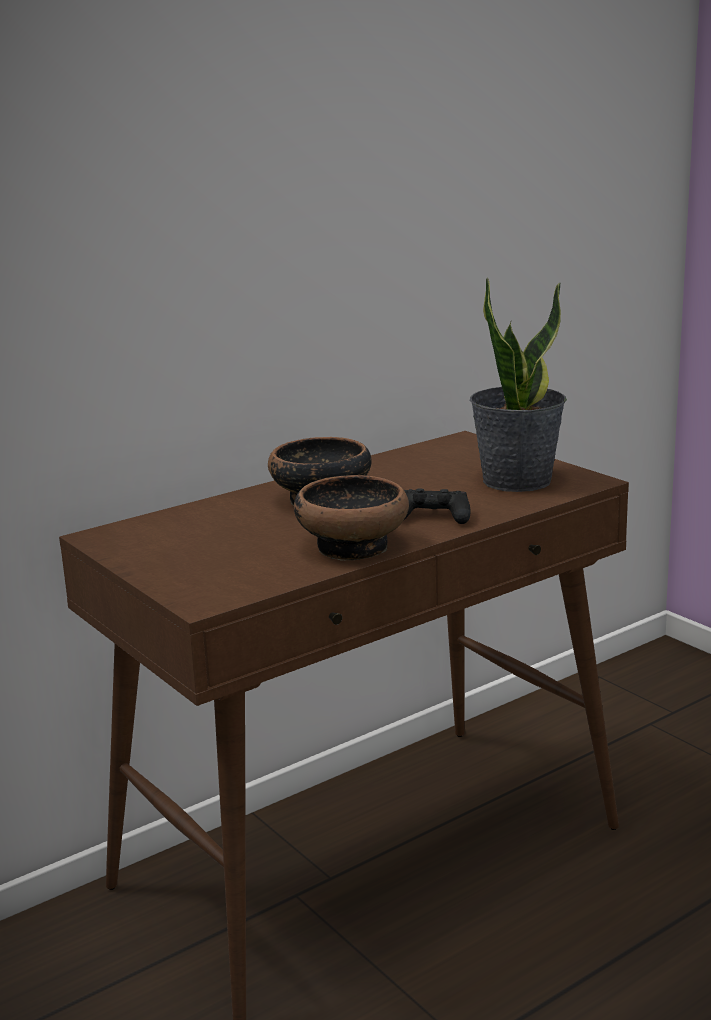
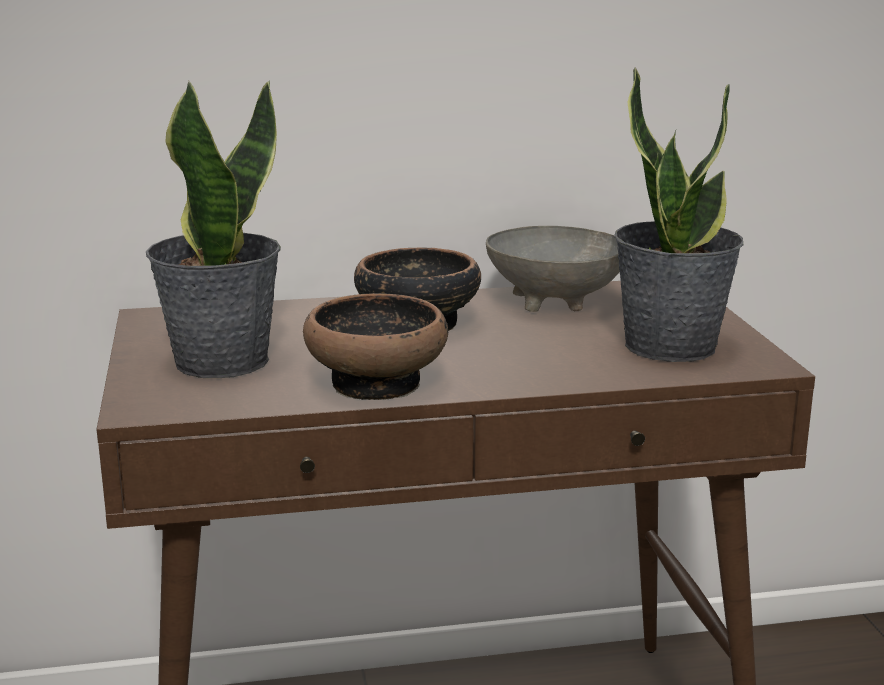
camera: 25 degrees right, 0 degrees up
black game controller [404,488,470,524] -> none
none -> potted plant [146,80,281,378]
none -> grey bowl [486,226,620,312]

